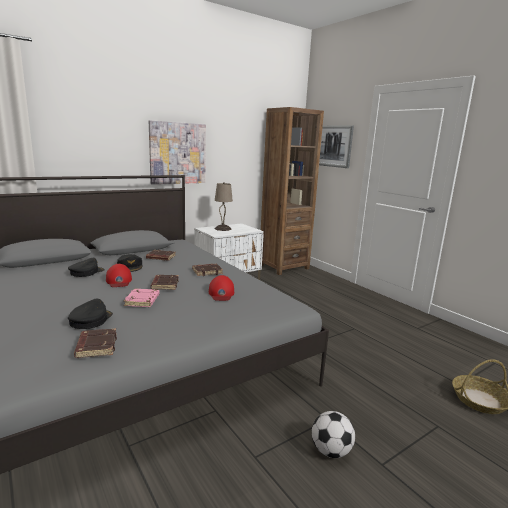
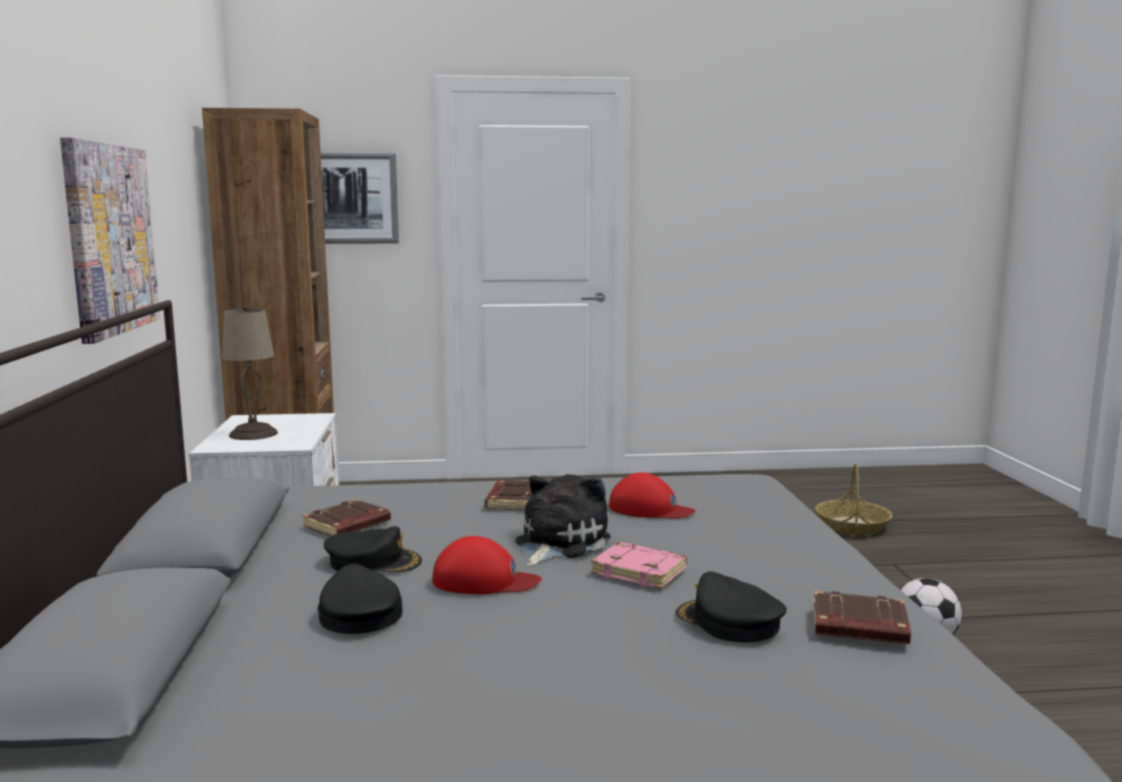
camera: 60 degrees left, 5 degrees down
brown book [150,275,179,290] -> plush toy [515,474,611,566]

